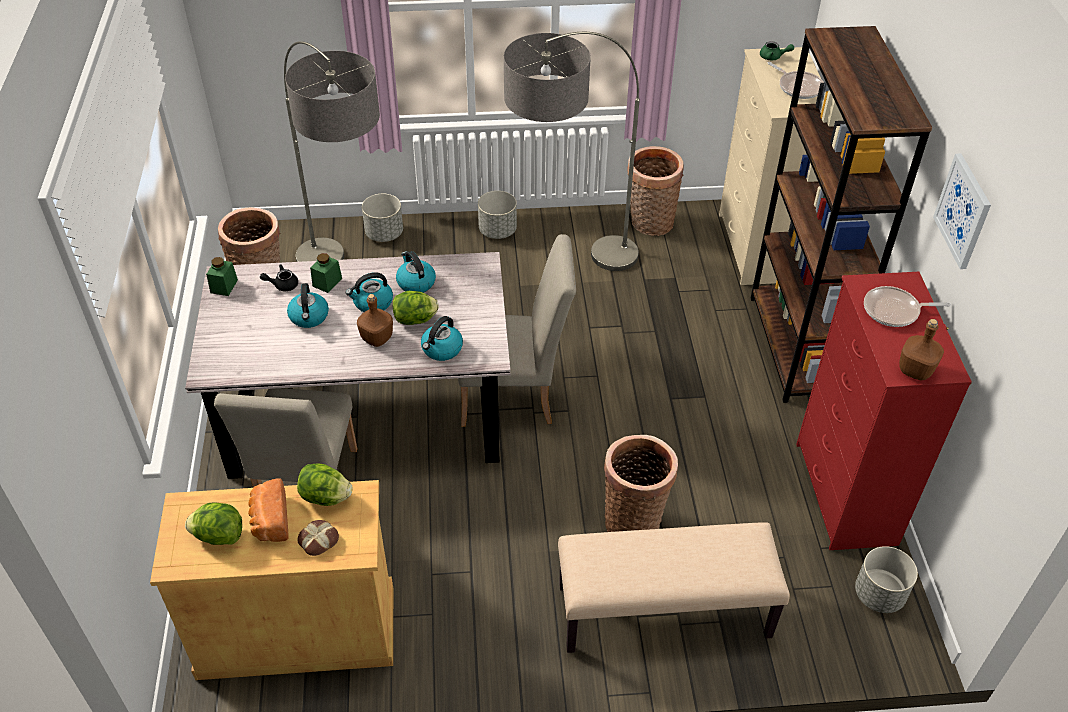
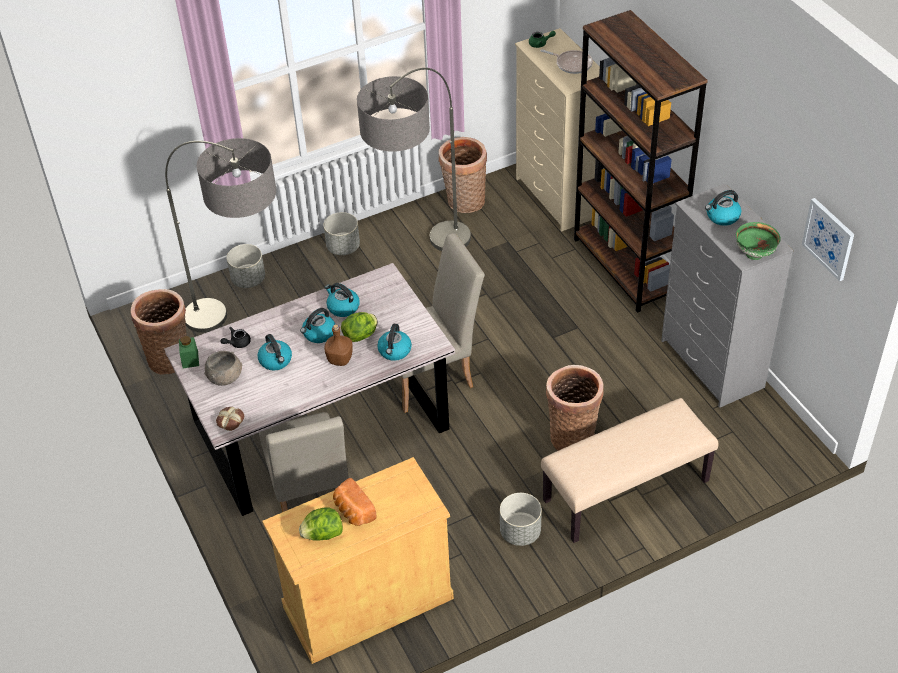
camera: 20 degrees left, 0 degrees up
lettuce [297,463,353,506] -> none
bread [297,520,339,556] -> bread moved to [216,407,244,431]
green jar [310,253,342,293] -> none
red dresser [796,272,972,550] -> grey dresser [661,184,793,408]
grey planter [855,546,918,613] -> grey planter moved to [500,493,542,546]
frying pan [864,286,951,327] -> kettle [705,190,741,226]
brown bottle [899,319,944,381] -> green bowl [736,222,781,260]
picture [933,153,991,269] -> picture moved to [802,198,854,281]
none -> grey bowl [204,351,243,386]

